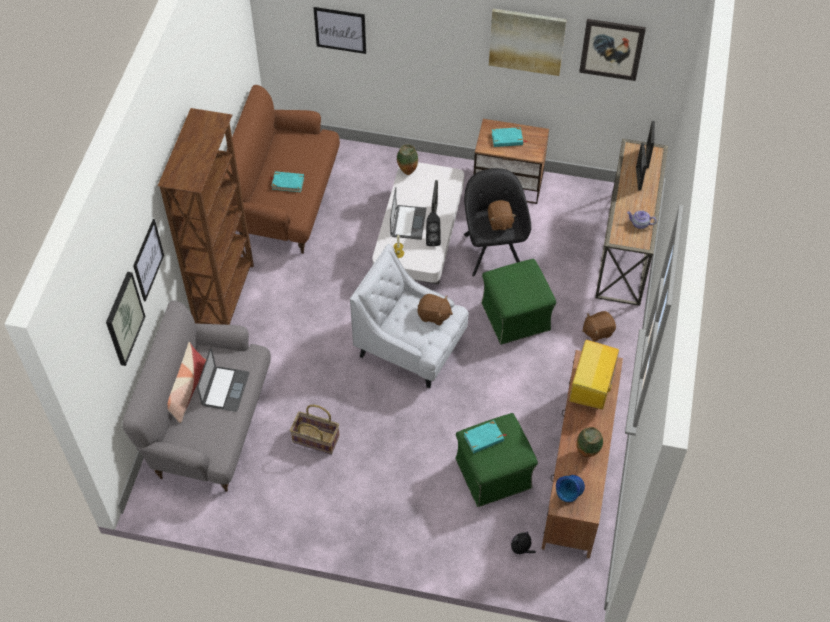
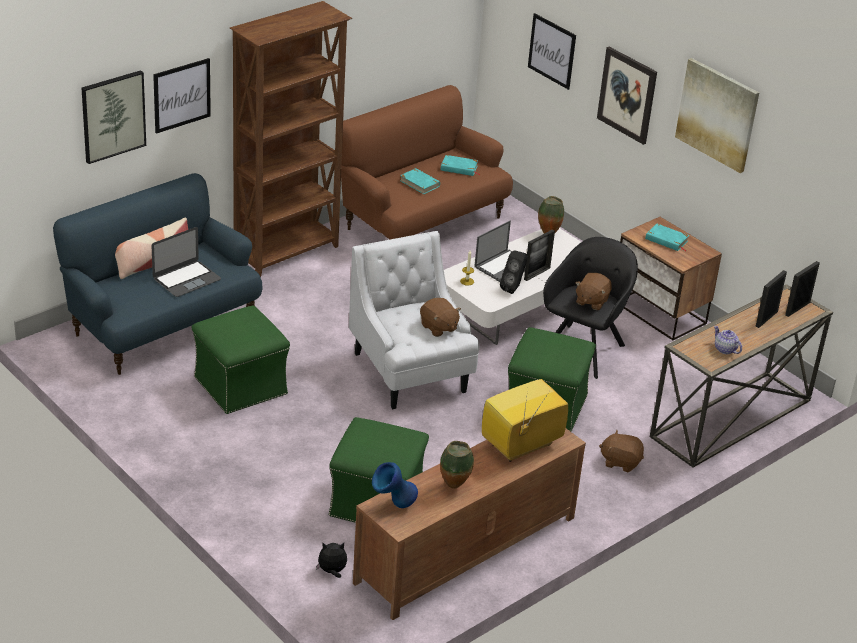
camera: 35 degrees right, 20 degrees down
grey sofa [122,300,271,492] -> blue sofa [53,173,262,375]
basket [290,405,340,455] -> green ottoman [192,305,290,414]
turquoise book [464,420,506,453] -> turquoise book moved to [441,155,480,176]
picture [579,19,646,81] -> picture moved to [597,47,657,145]

